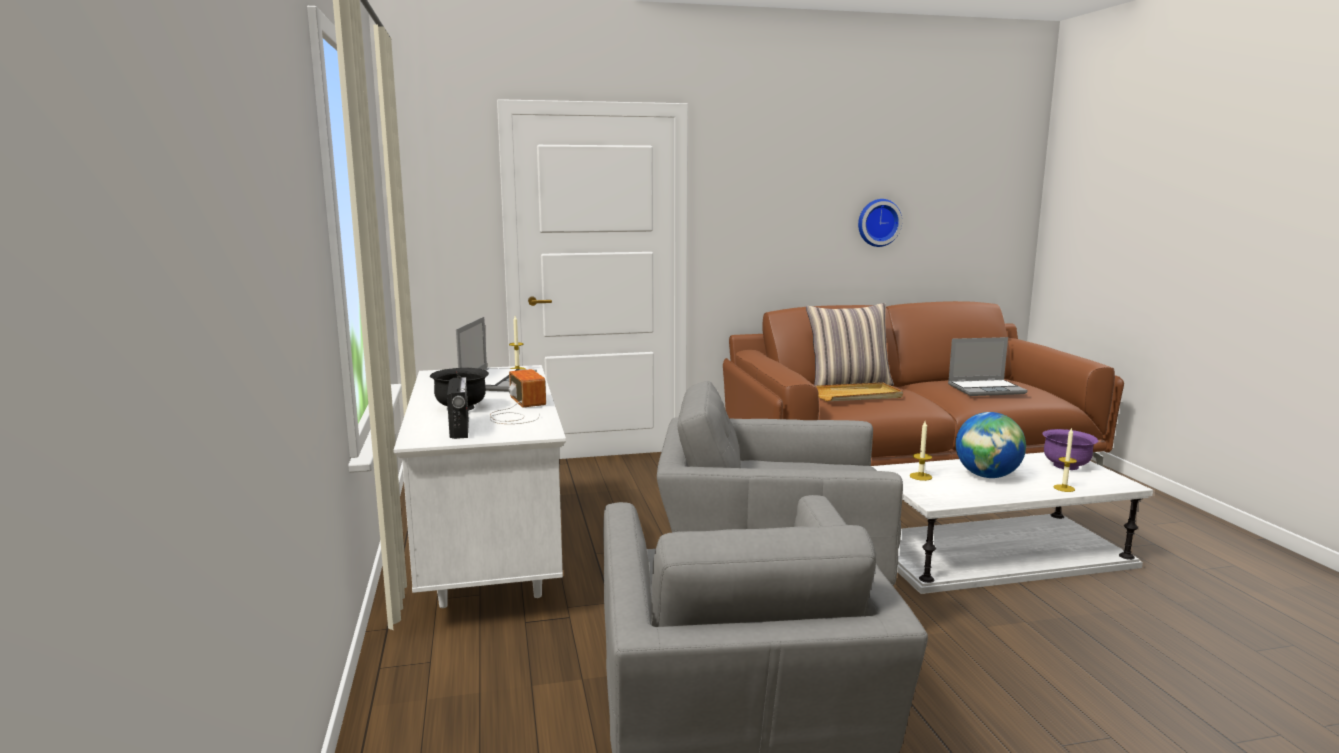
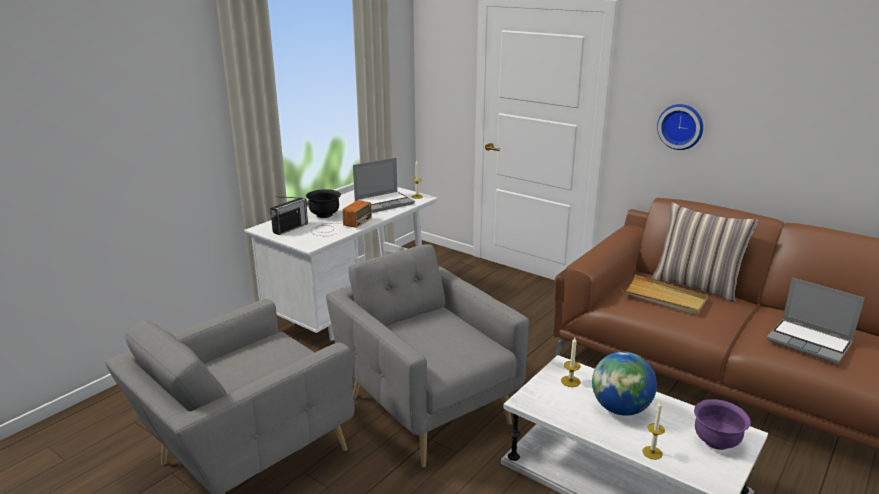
camera: 50 degrees right, 10 degrees up
wall clock [858,199,902,247] -> wall clock moved to [657,104,703,150]

